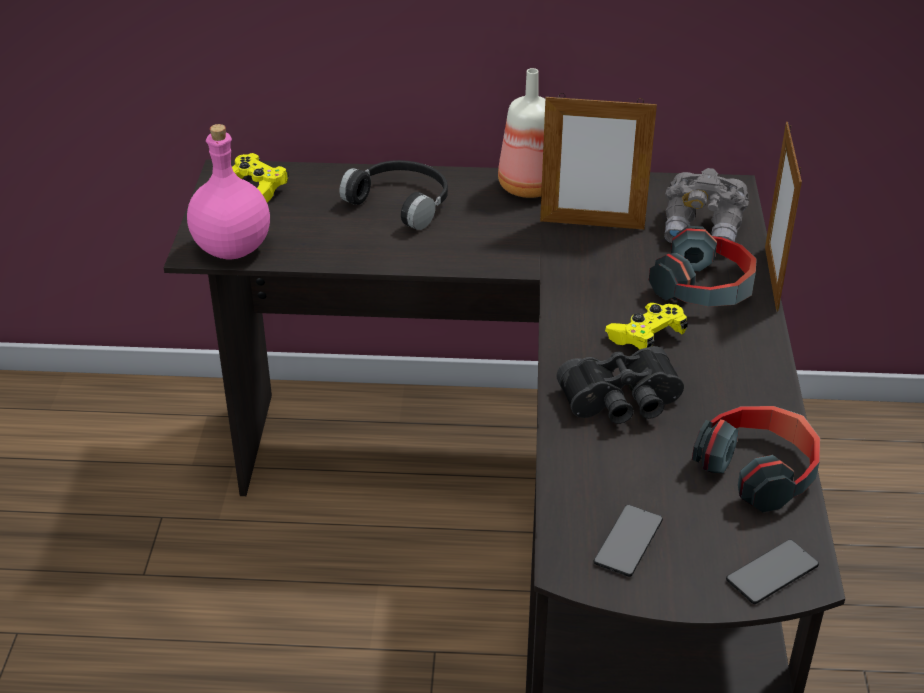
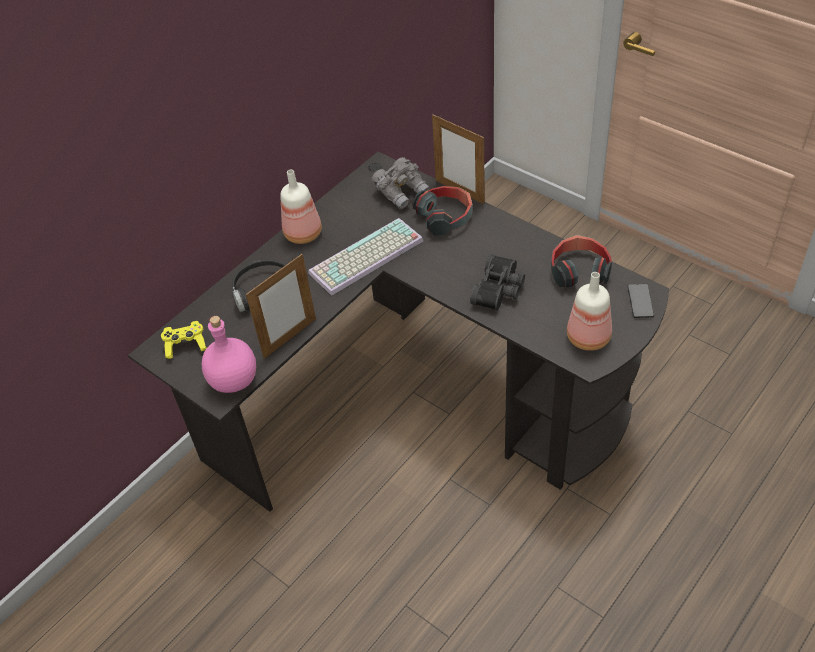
camera: 50 degrees left, 10 degrees up
picture frame [540,93,657,229] -> picture frame moved to [246,254,316,359]
phone [594,505,663,577] -> bottle [567,272,612,351]
yellow game controller [605,303,688,350] -> none
none -> keyboard [308,218,423,296]

